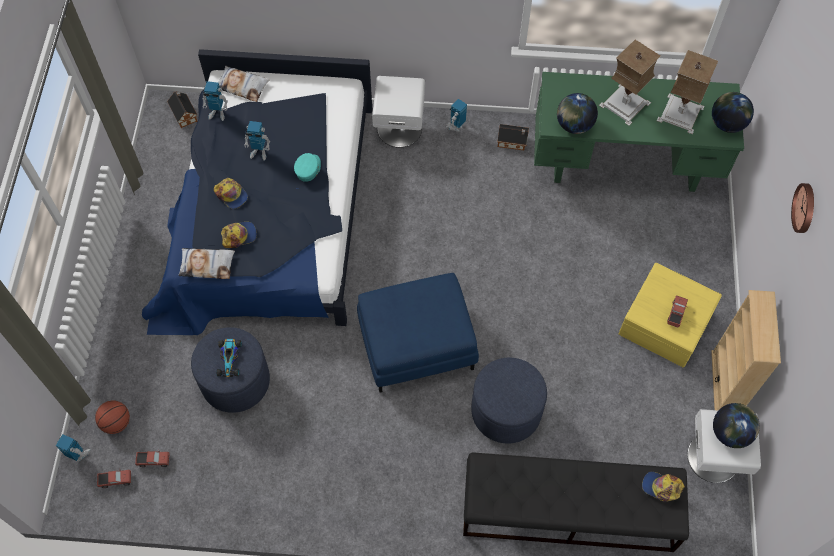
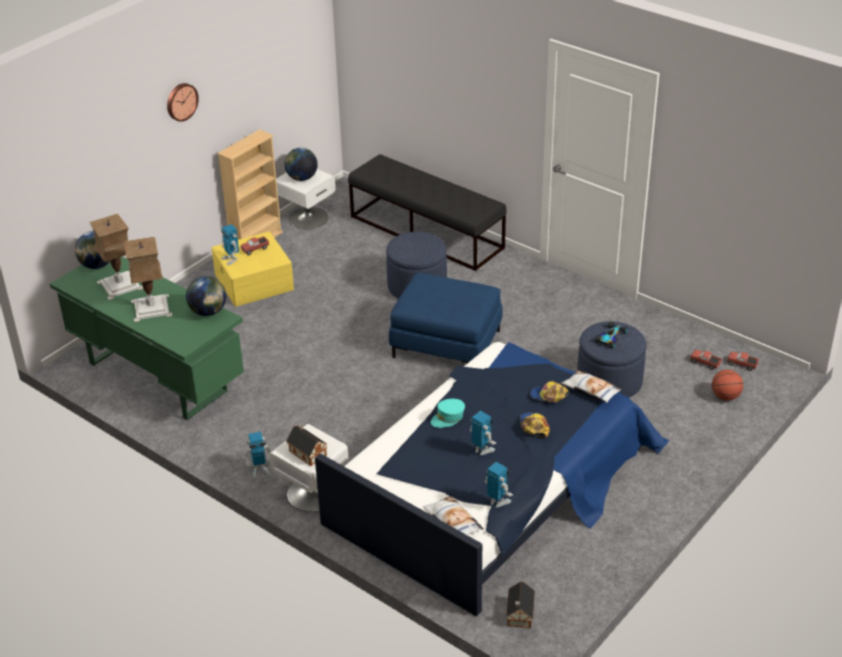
camera: 145 degrees left, 25 degrees down
toy robot [56,434,91,462] -> toy robot moved to [221,224,239,265]
toy house [497,124,529,150] -> toy house moved to [286,424,327,466]
cap [642,471,685,502] -> none

